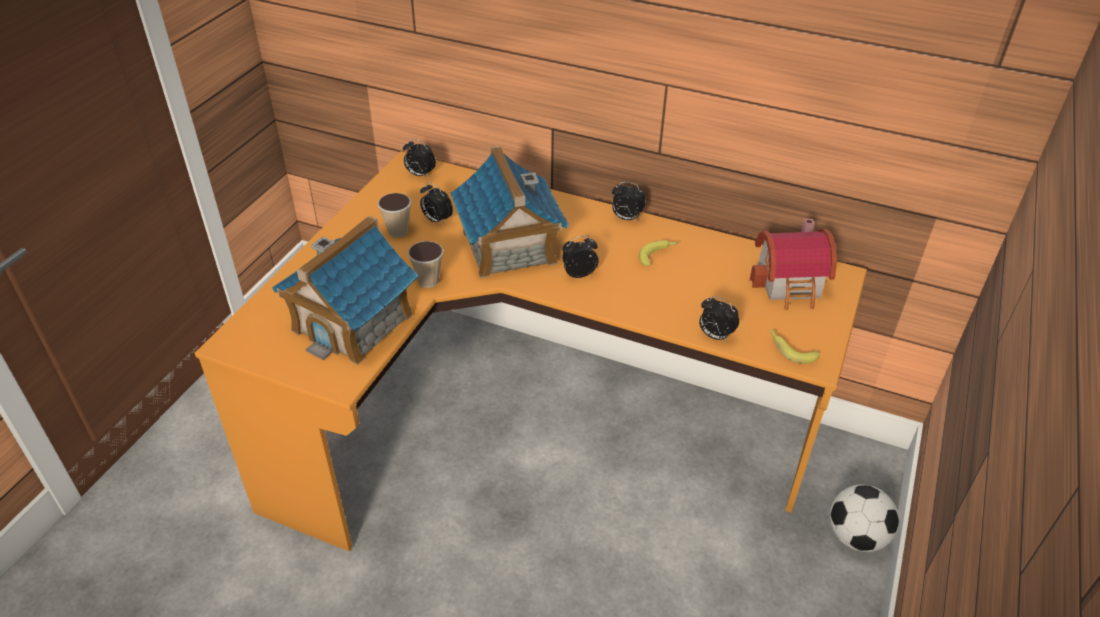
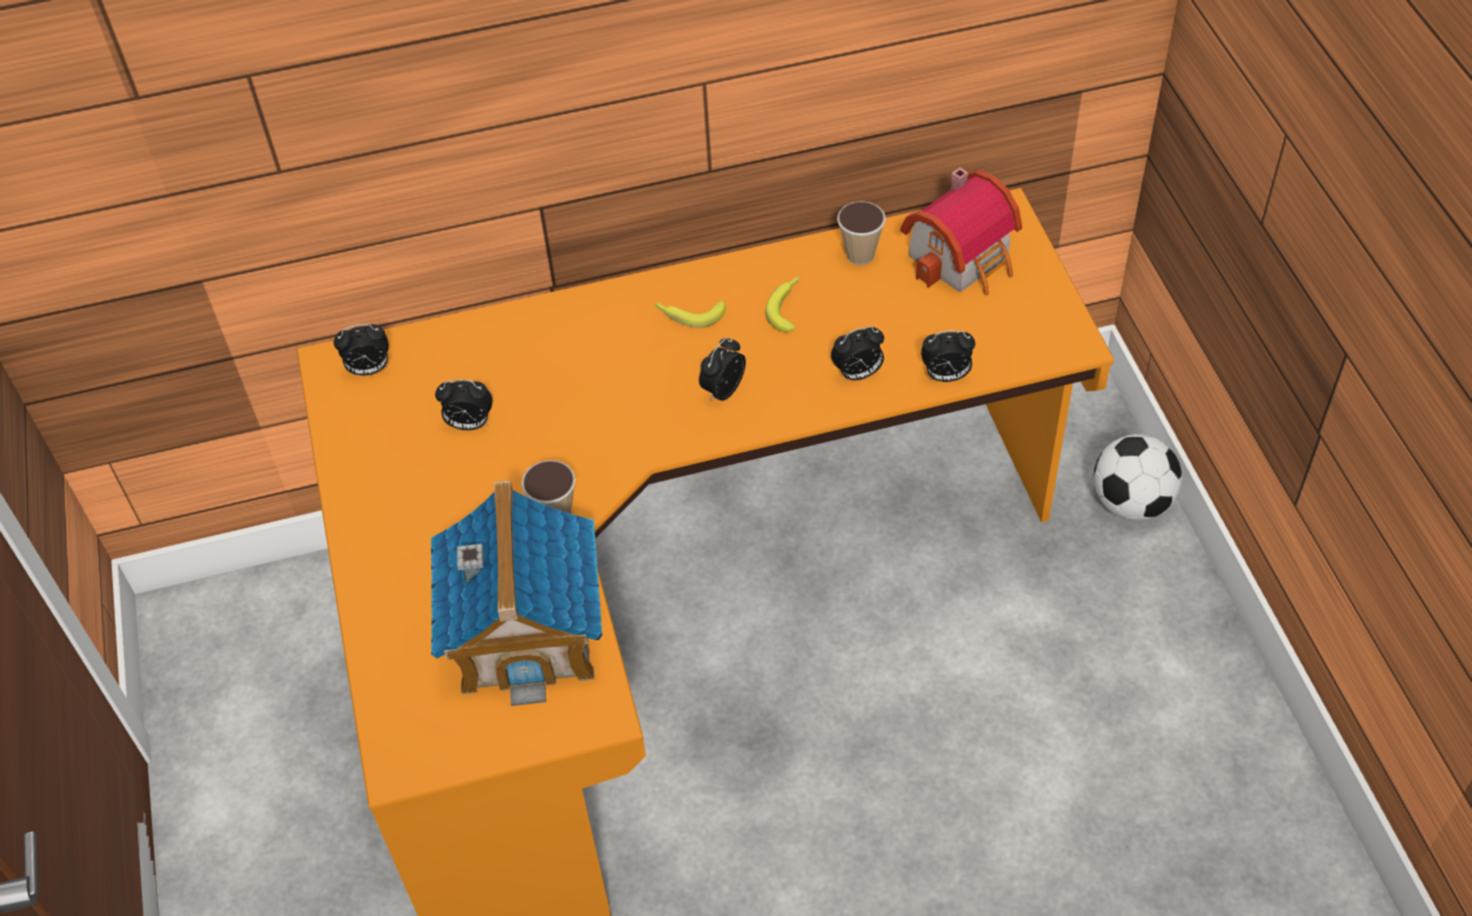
camera: 35 degrees left, 10 degrees up
cup [378,193,411,237] -> cup moved to [837,201,886,265]
toy house [451,146,569,278] -> none
alarm clock [612,182,645,220] -> alarm clock moved to [831,326,884,381]
banana [770,330,820,364] -> banana moved to [654,300,726,328]

